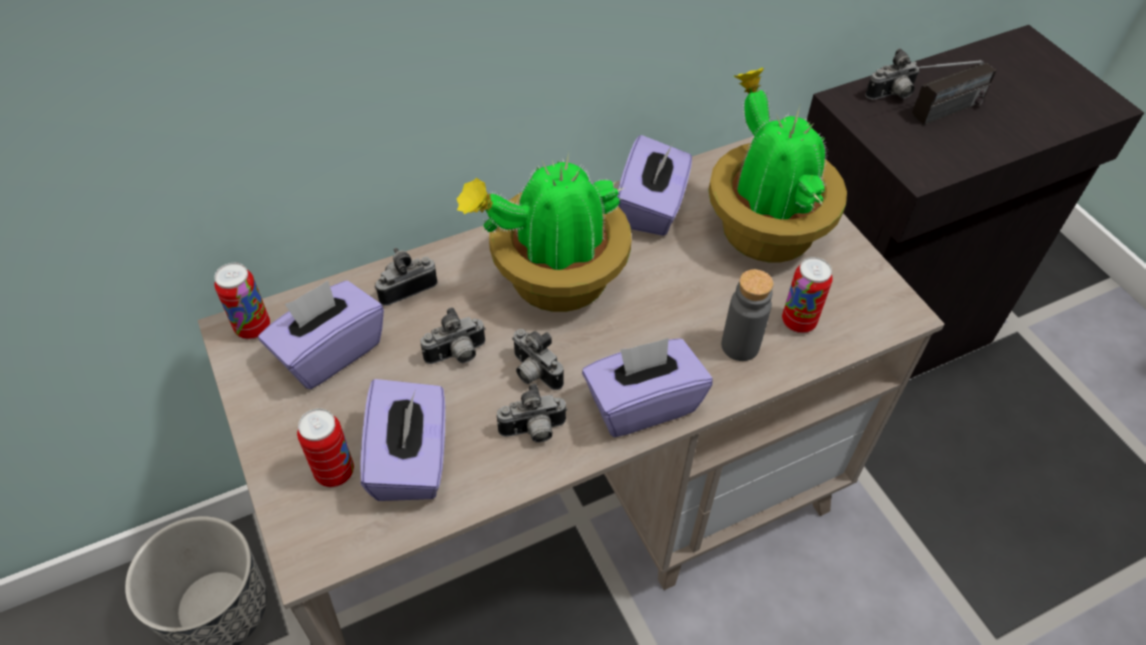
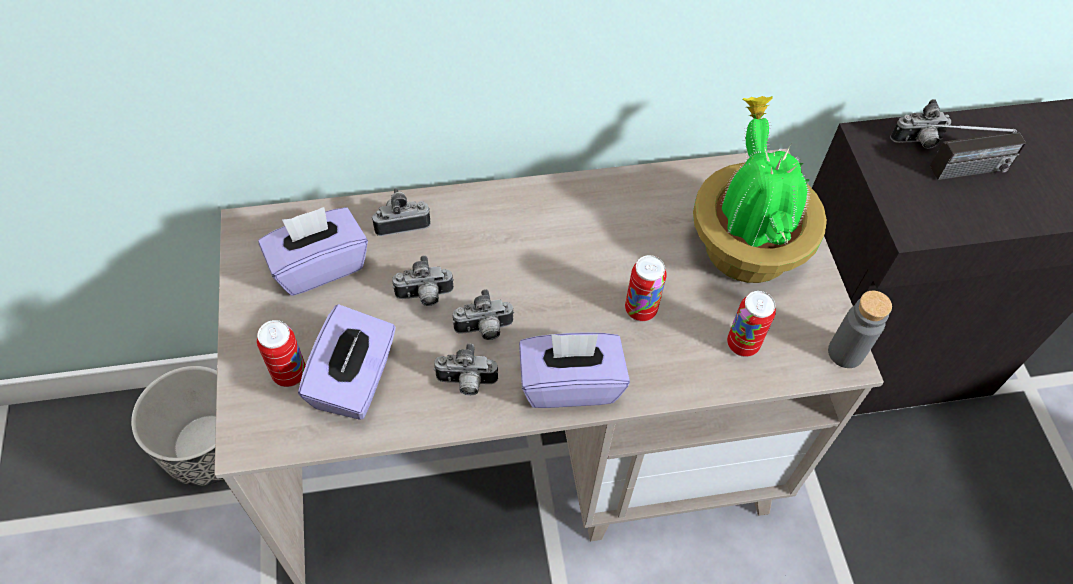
camera: 15 degrees right, 5 degrees up
can [214,263,270,340] -> can moved to [625,255,667,322]
potted plant [457,152,631,312] -> none
camera [512,329,564,390] -> camera turned 75 degrees counterclockwise [453,289,515,340]
purple tissue box [617,135,692,236] -> none
grey bottle [721,269,774,361] -> grey bottle moved to [828,291,892,368]

